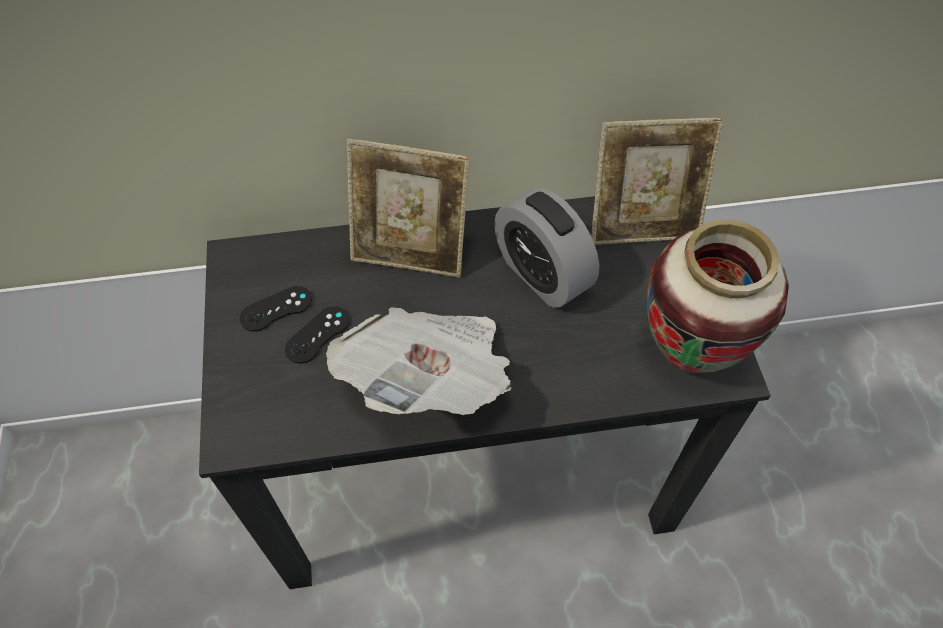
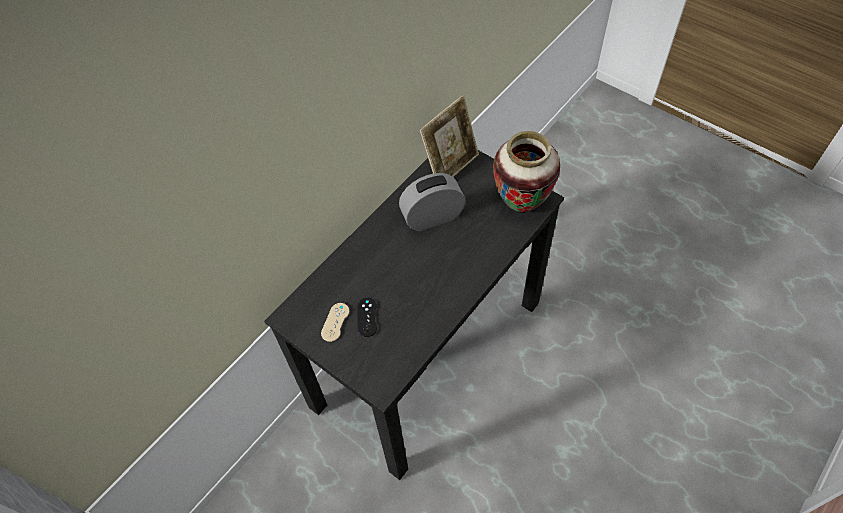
camera: 40 degrees left, 0 degrees up
black game controller [240,286,312,332] -> beige game controller [321,303,349,342]
newspaper [326,307,512,415] -> none
picture frame [347,139,470,277] -> none
alarm clock [494,188,599,308] -> alarm clock turned 150 degrees clockwise [399,173,465,231]

